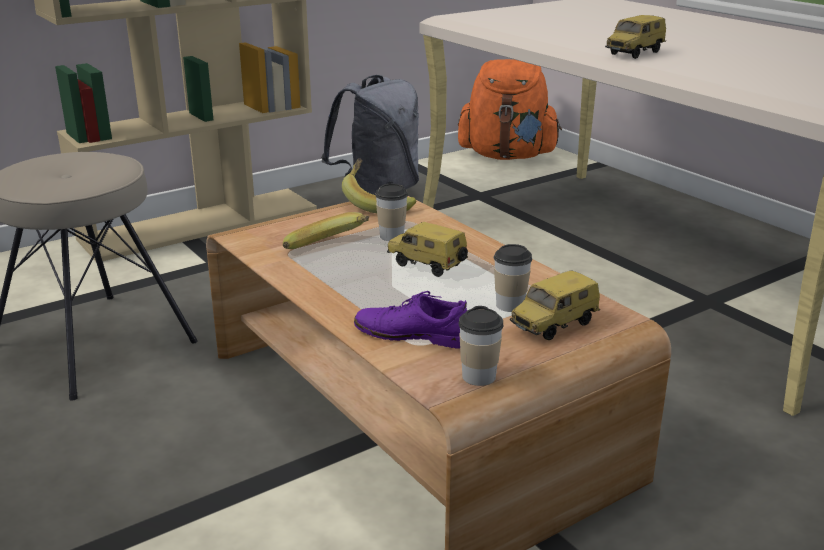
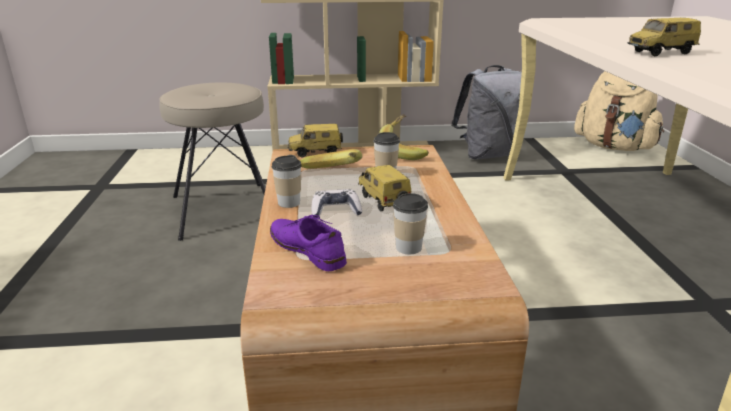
camera: 30 degrees right, 0 degrees up
orange backpack [458,59,562,160] -> beige backpack [574,71,664,151]
cup [459,306,503,386] -> cup moved to [272,155,302,208]
toy car [510,271,600,340] -> toy car moved to [288,124,343,157]
none -> game controller [311,189,362,218]

